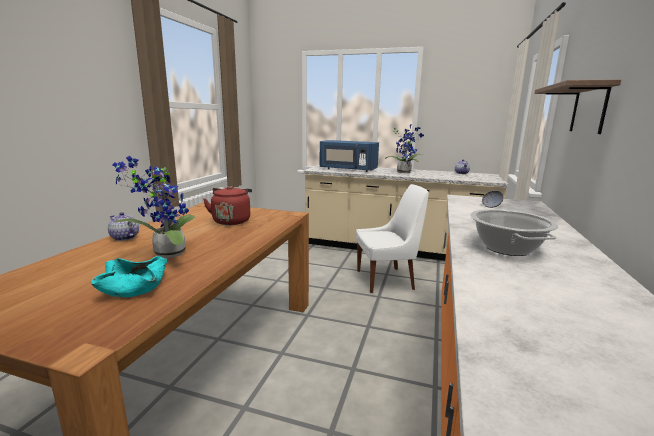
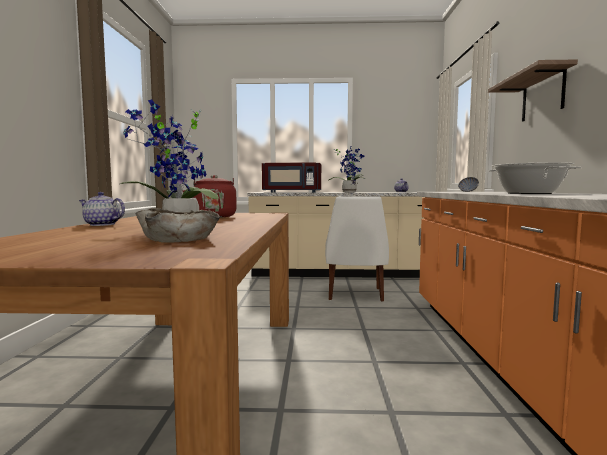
camera: 15 degrees left, 10 degrees down
turquoise bowl [91,256,167,297] -> beige bowl [136,208,220,243]
blue microwave [319,140,379,172] -> red microwave [262,162,321,193]
white chair [356,184,429,293] -> white chair turned 120 degrees clockwise [325,196,389,302]

